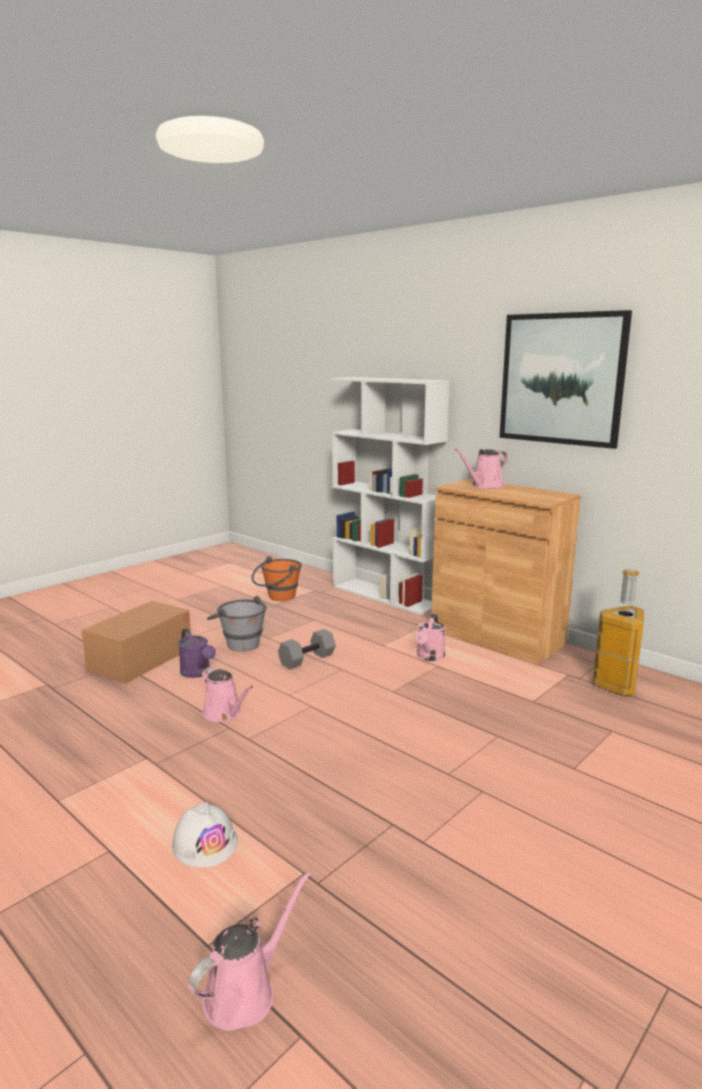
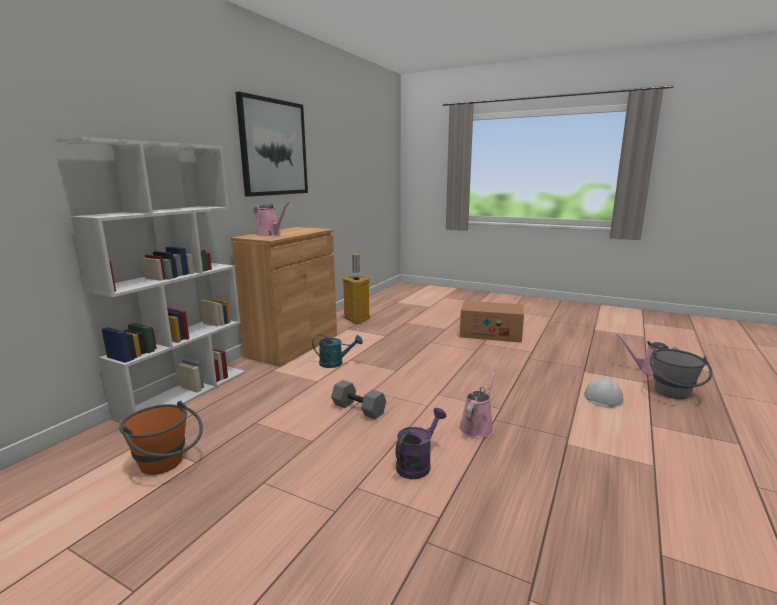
camera: 105 degrees left, 0 degrees up
cardboard box [81,601,191,684] -> cardboard box moved to [460,301,524,343]
grey bucket [207,596,266,652] -> grey bucket moved to [650,349,712,399]
pink watering can [415,613,445,661] -> turquoise watering can [312,334,363,368]

